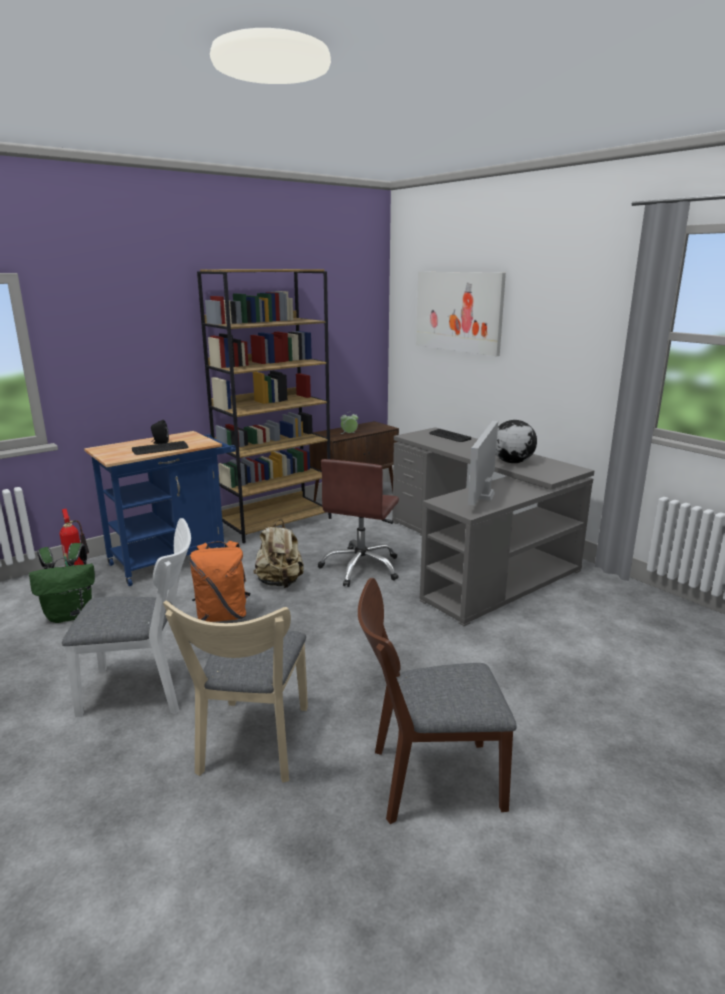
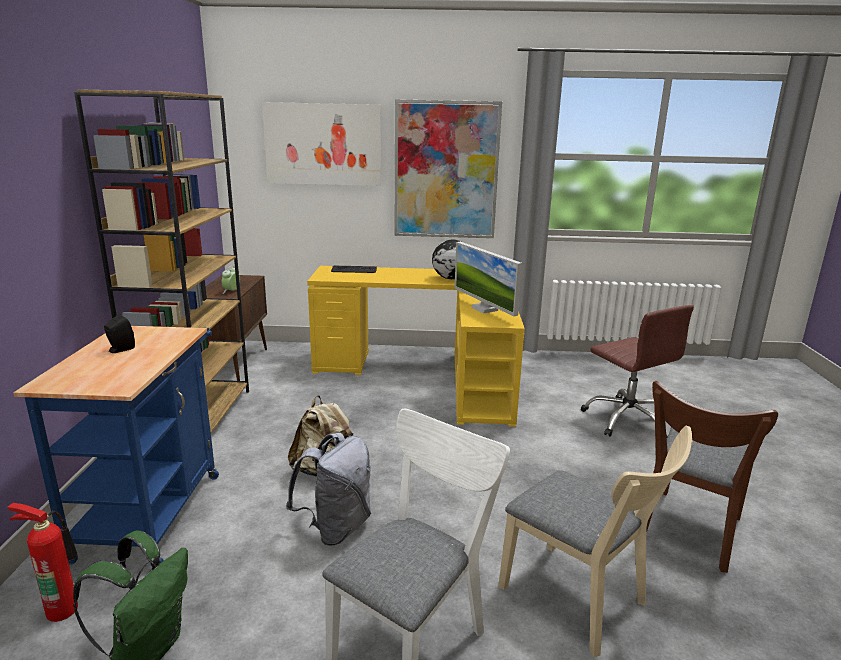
camera: 50 degrees left, 0 degrees up
keyboard [132,441,188,455] -> none
orange backpack [190,541,251,622] -> grey backpack [286,432,371,546]
brown office chair [318,459,399,587] -> brown office chair moved to [581,305,694,437]
grey desk [392,427,594,626] -> yellow desk [307,266,525,427]
none -> picture [394,99,502,238]

